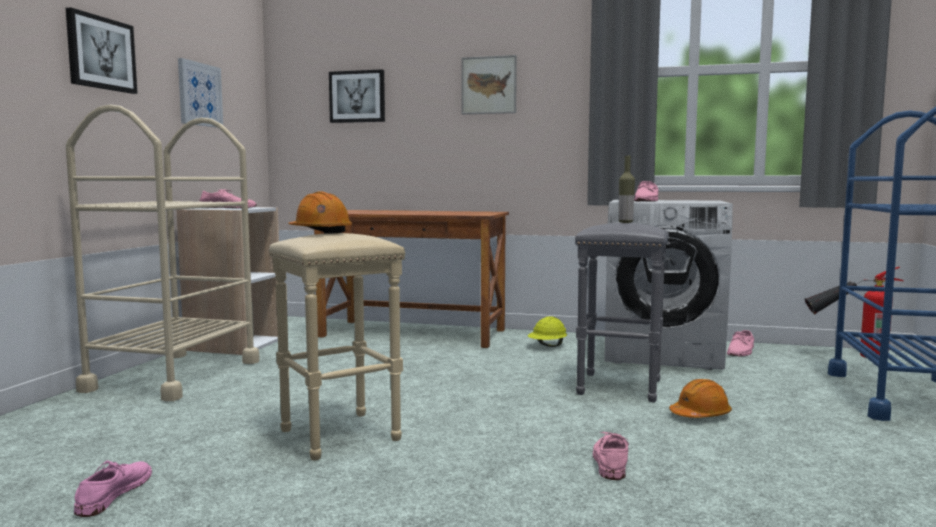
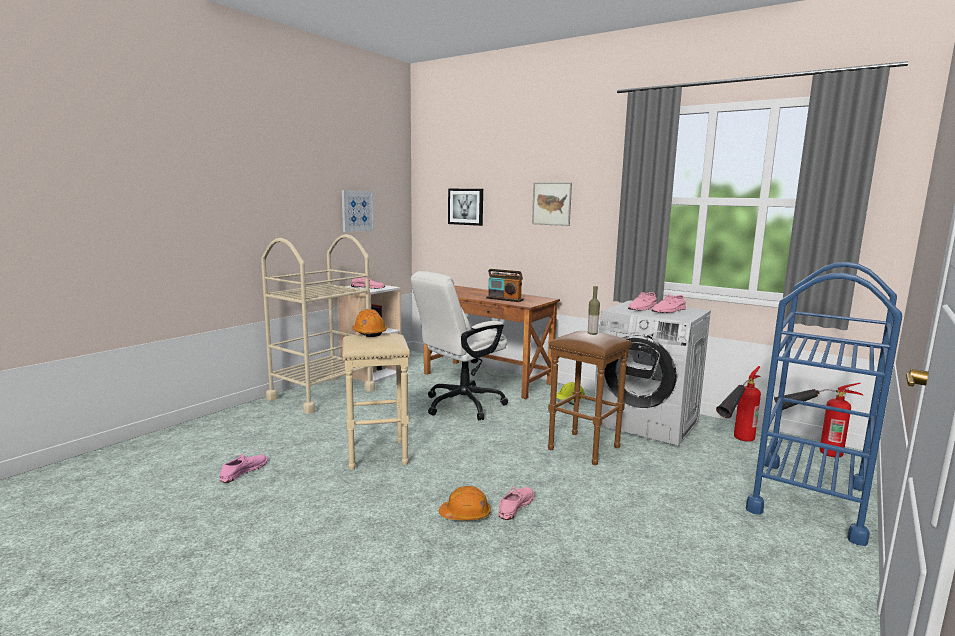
camera: 20 degrees right, 5 degrees up
picture [66,7,137,94] -> none
grey stool [575,223,669,402] -> brown stool [548,331,632,465]
orange hard hat [669,379,732,418] -> orange hard hat moved to [439,486,491,520]
pink shoe [727,330,754,356] -> pink shoe moved to [651,295,686,313]
none -> white office chair [411,271,508,420]
none -> radio [486,269,524,302]
none -> fire extinguisher [716,366,761,442]

